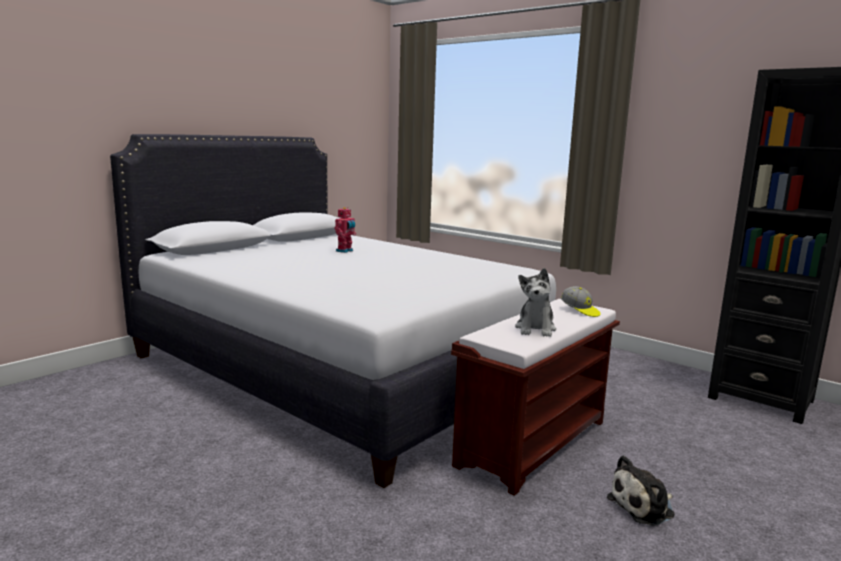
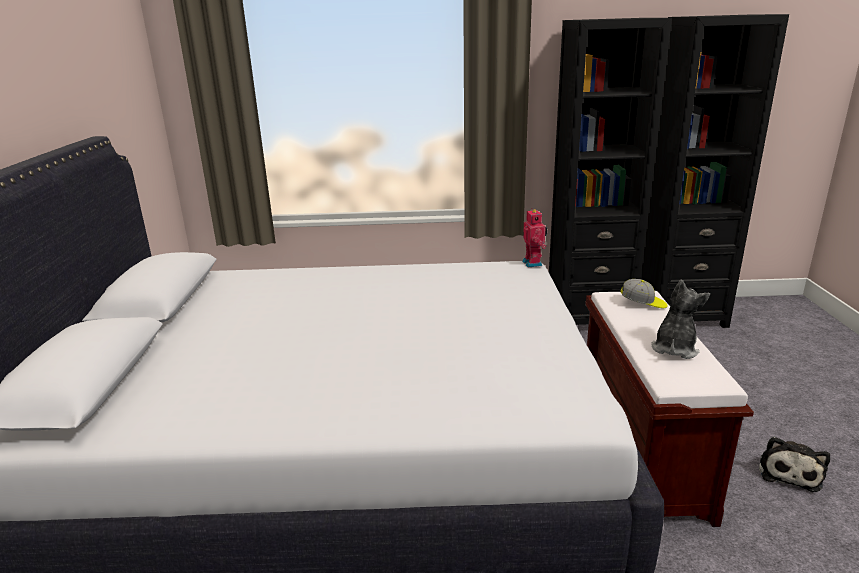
camera: 40 degrees left, 10 degrees up
toy robot [335,207,356,253] -> toy robot moved to [522,209,548,267]
plush toy [515,268,556,337] -> plush toy turned 120 degrees counterclockwise [651,279,710,359]
none -> black bookcase [549,18,672,325]

